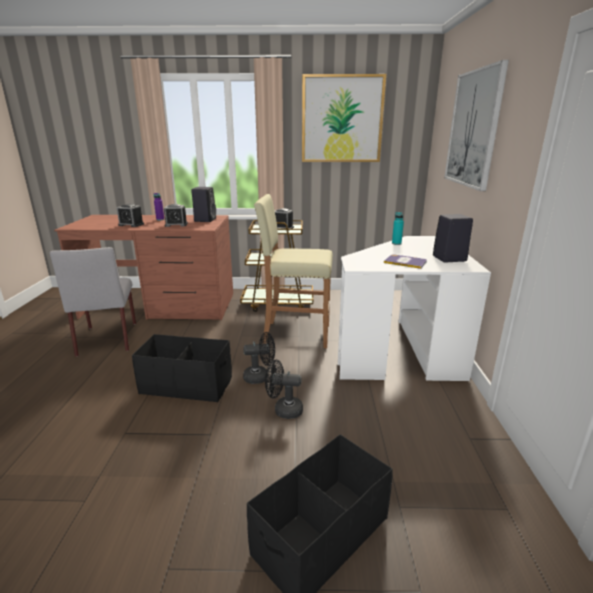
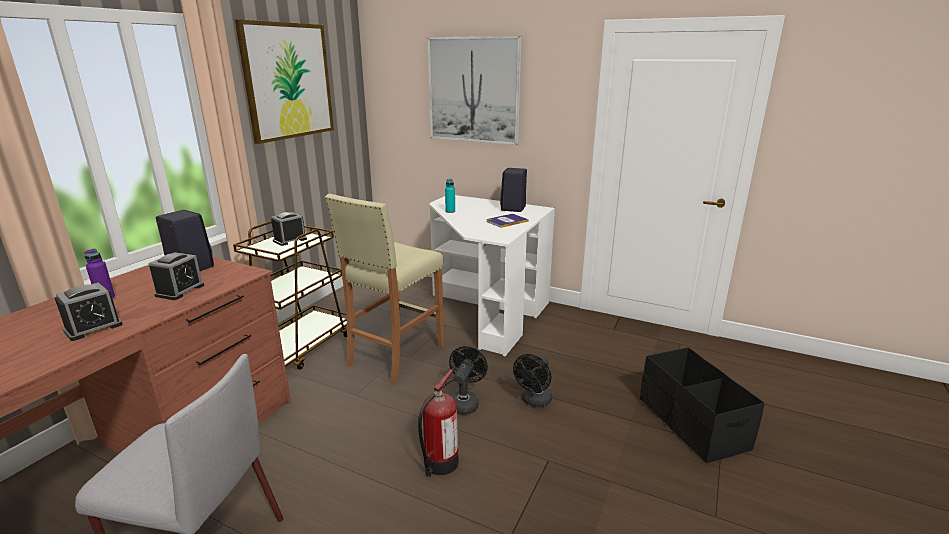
camera: 65 degrees left, 0 degrees up
black storage box [132,334,232,403] -> fire extinguisher [418,370,458,477]

